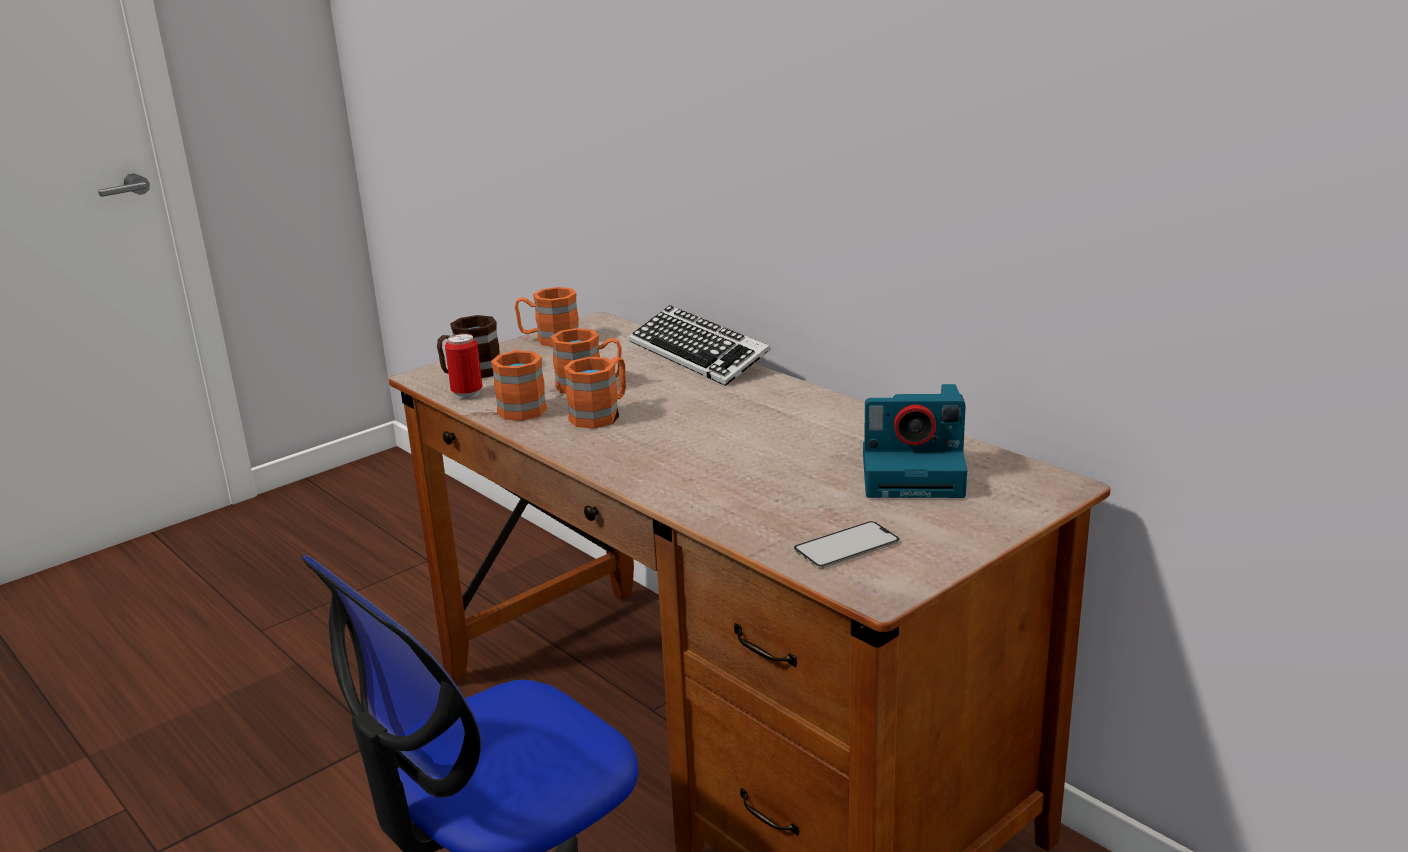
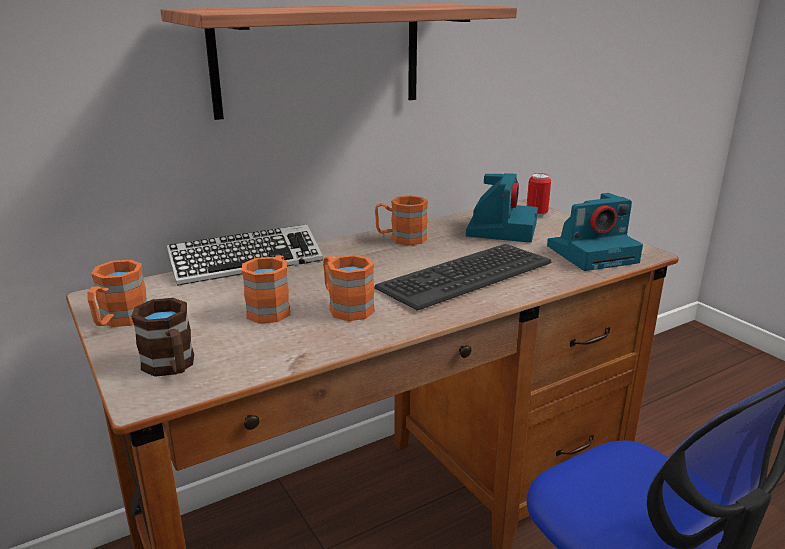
camera: 80 degrees left, 0 degrees up
can [445,333,483,399] -> can moved to [527,173,551,218]
orange mug [491,349,547,421] -> orange mug moved to [375,195,428,246]
phone [794,521,900,569] -> camera [547,193,643,271]
none -> shelf [161,4,517,120]
none -> keyboard [374,244,551,311]

